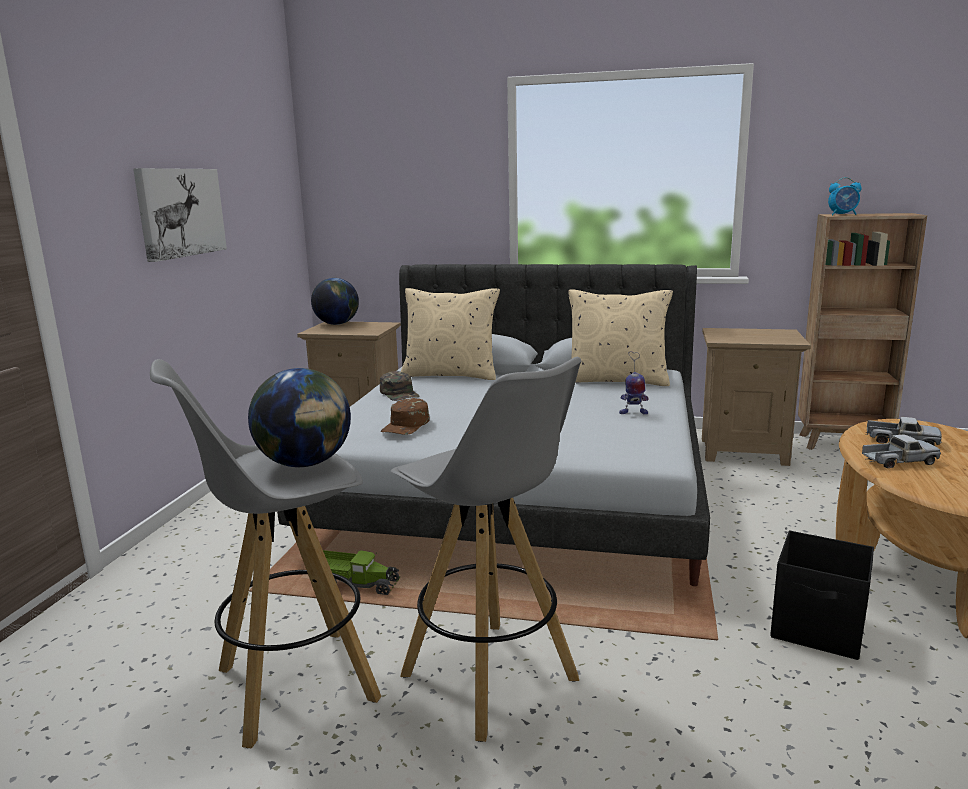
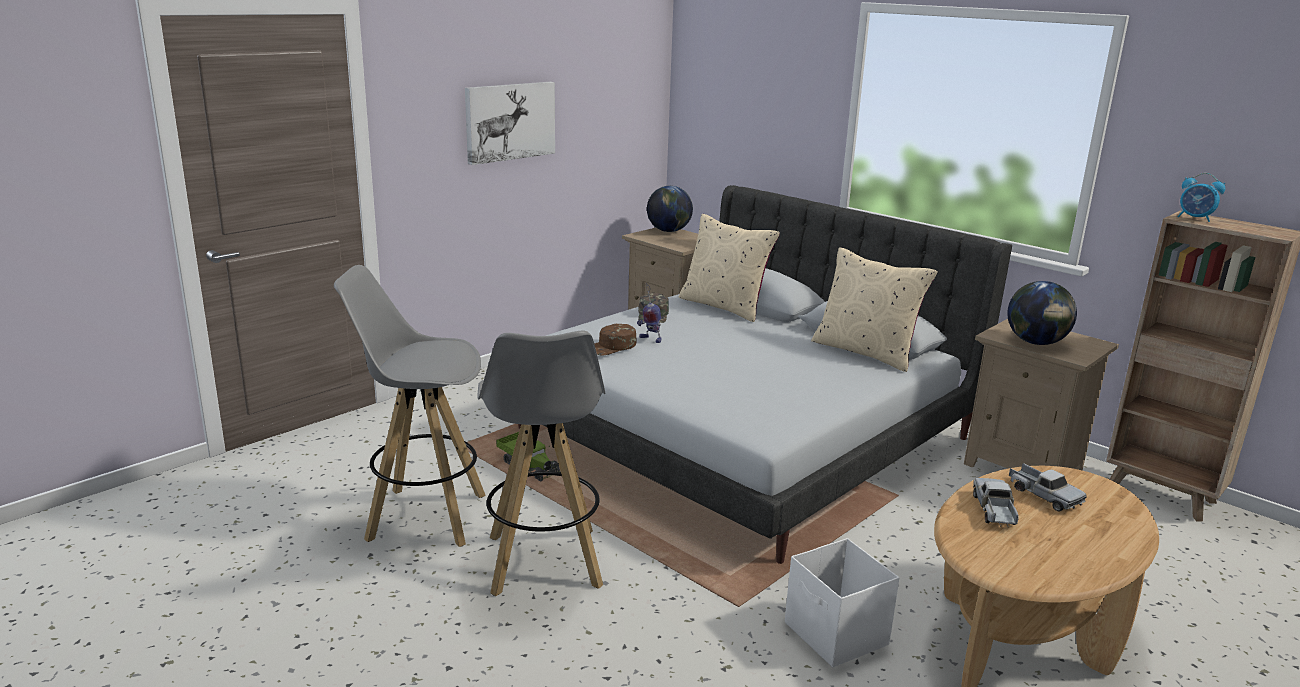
camera: 30 degrees right, 5 degrees up
globe [248,368,351,467] -> globe moved to [1007,281,1077,345]
toy robot [619,351,649,415] -> toy robot moved to [637,283,661,343]
black storage box [770,531,874,660] -> white storage box [785,538,899,667]
toy truck [862,435,941,468] -> toy truck turned 105 degrees counterclockwise [973,478,1019,527]

